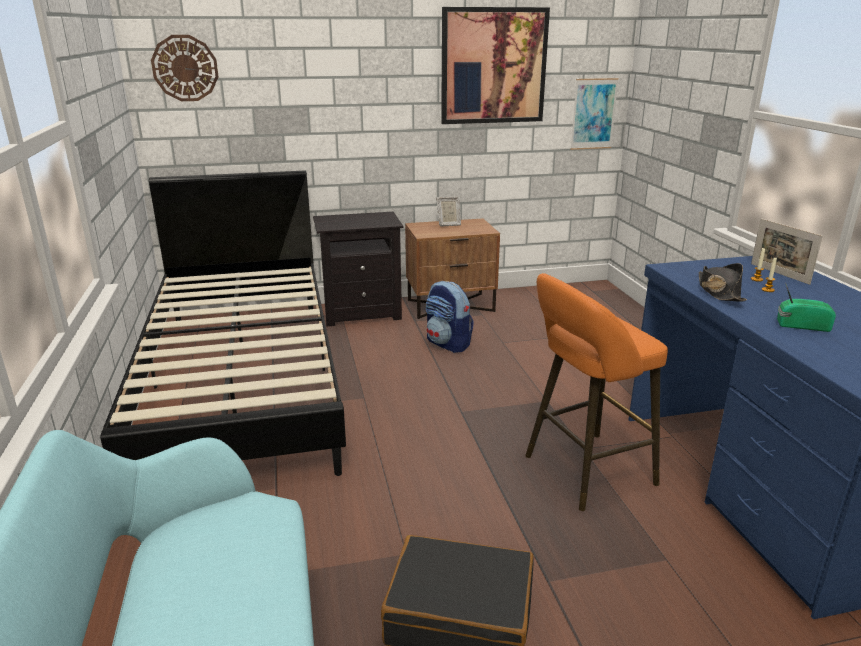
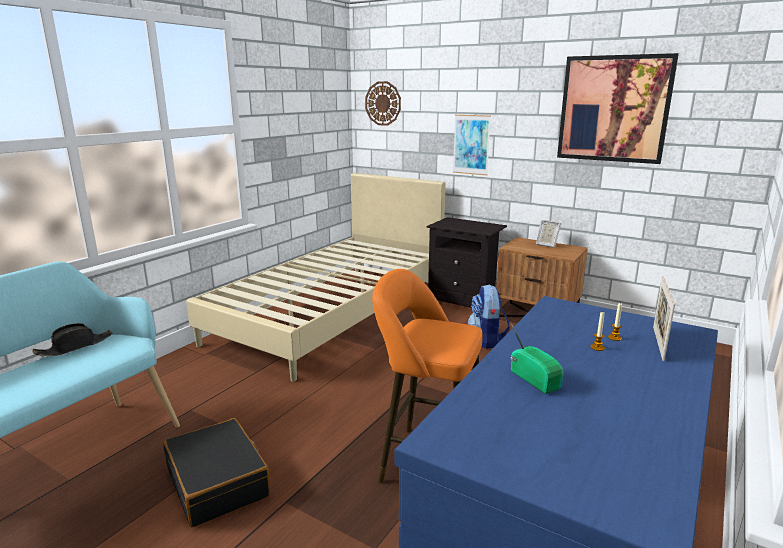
camera: 45 degrees right, 5 degrees down
black bed [100,171,346,476] -> beige bed [186,173,446,382]
picture [570,78,619,150] -> picture moved to [453,115,491,176]
black hat [699,263,747,302] -> black hat moved to [32,323,113,356]

